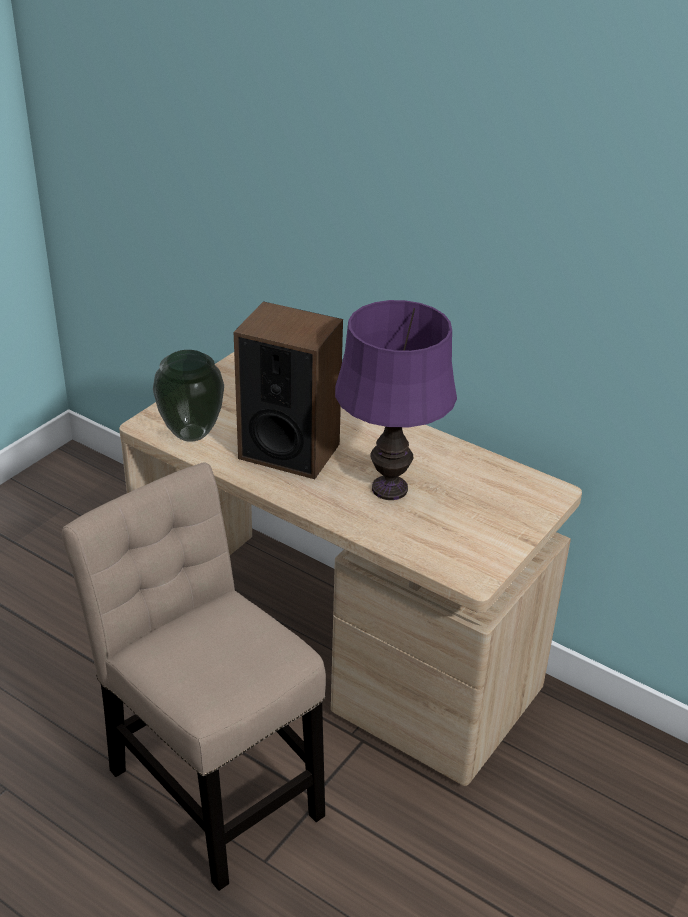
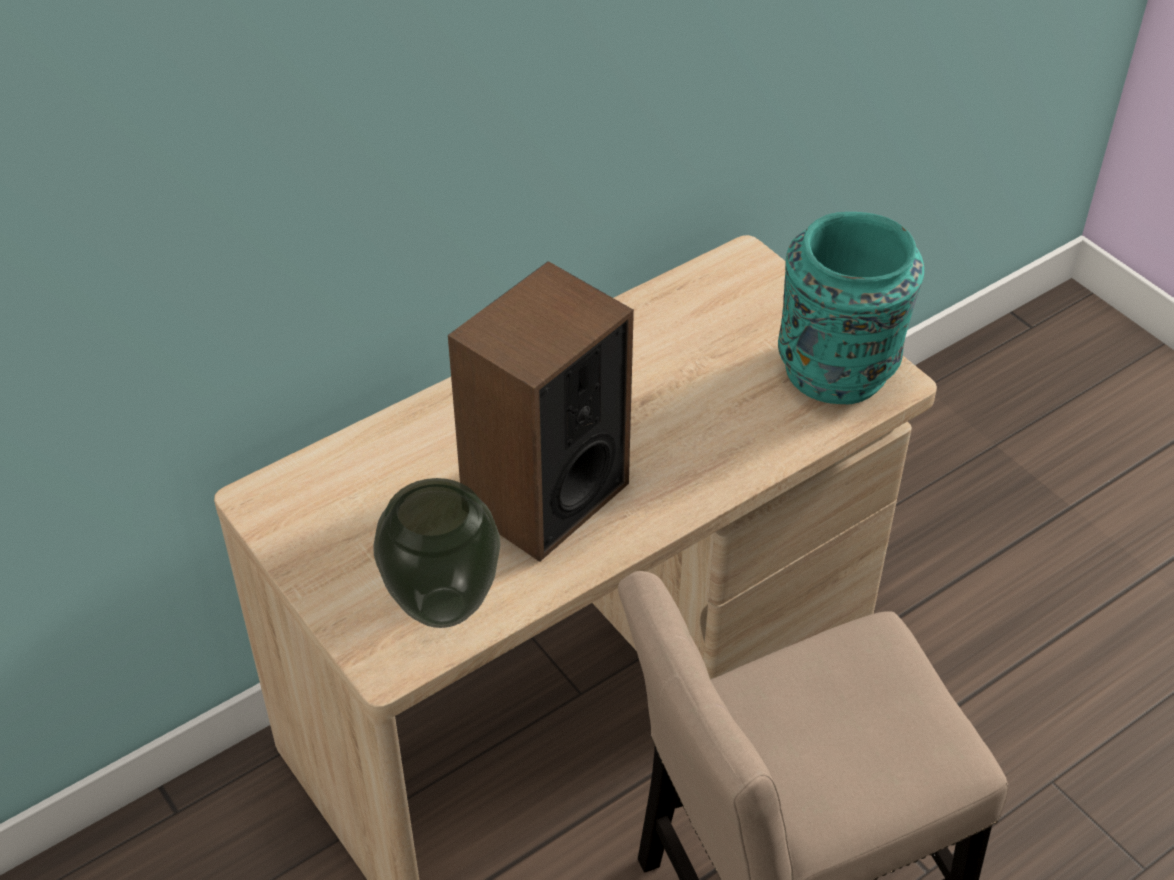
camera: 70 degrees left, 10 degrees up
purple table lamp [335,300,457,500] -> none
none -> turquoise vase [778,212,924,404]

